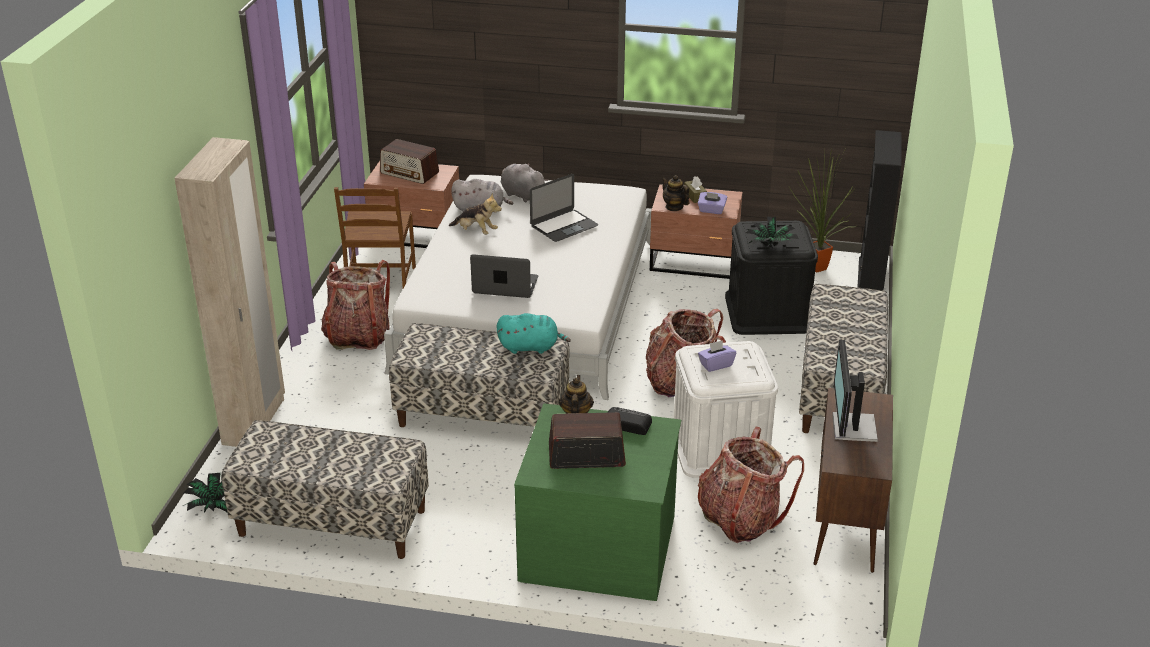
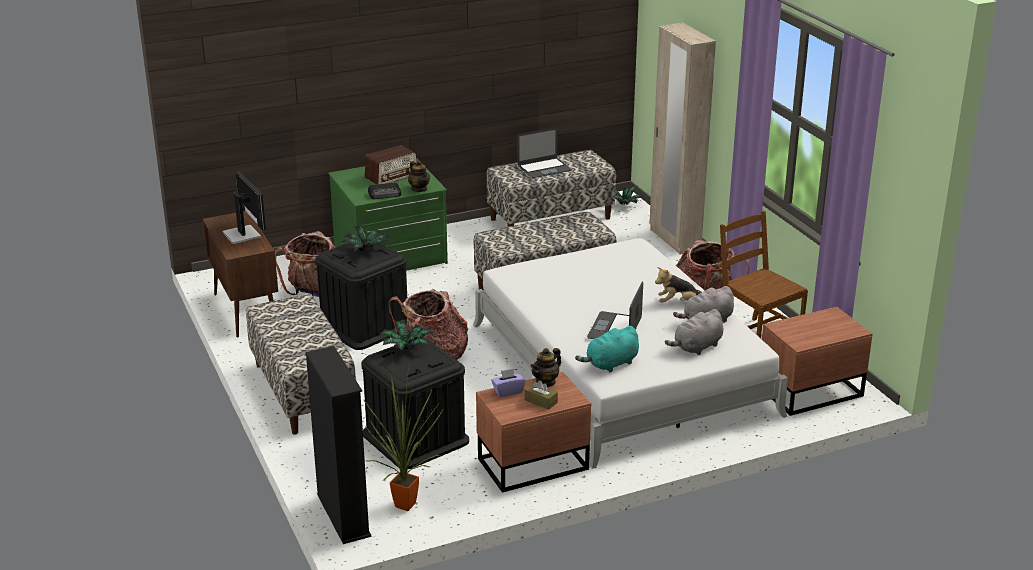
camera: 145 degrees right, 5 degrees down
radio [380,139,439,184] -> none
laptop [470,254,538,298] -> laptop moved to [517,128,572,178]
turquoise plush toy [497,313,571,354] -> turquoise plush toy moved to [575,326,639,373]
grey plush toy [501,163,548,202] -> grey plush toy turned 135 degrees clockwise [665,309,723,355]
teapot [662,175,689,211] -> teapot turned 120 degrees clockwise [531,348,561,388]
white storage box [674,341,778,478] -> black storage box [315,243,407,350]
purple tissue box [698,340,736,372] -> potted plant [342,225,390,252]

